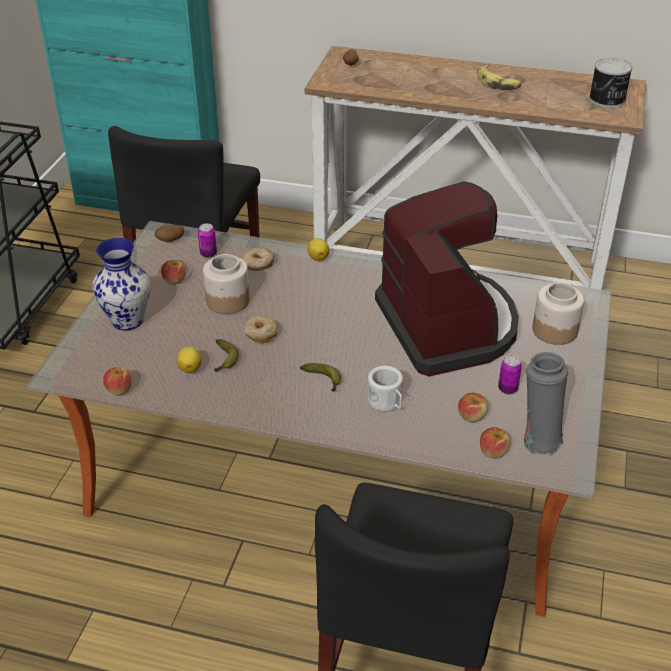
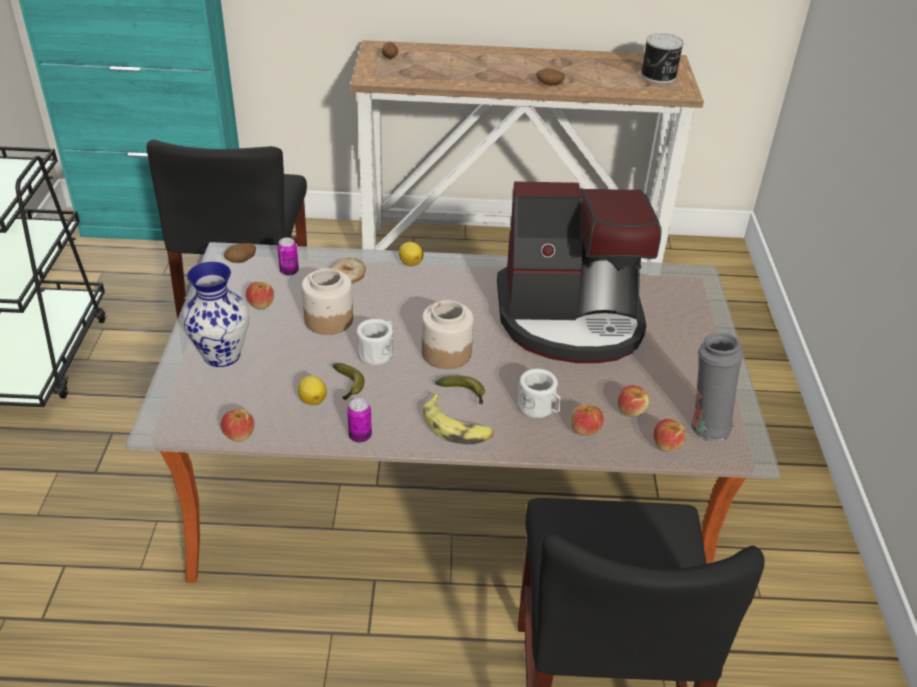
camera: 15 degrees left, 0 degrees up
donut [244,316,278,344] -> white mug [357,319,393,365]
coffee machine [375,181,519,376] -> coffee machine turned 120 degrees clockwise [497,181,662,363]
banana [477,65,521,90] -> banana moved to [423,393,494,444]
can [498,355,522,394] -> can moved to [347,398,372,442]
jar [532,283,584,345] -> jar moved to [422,300,474,369]
none -> potato [536,68,565,86]
none -> apple [571,404,604,436]

